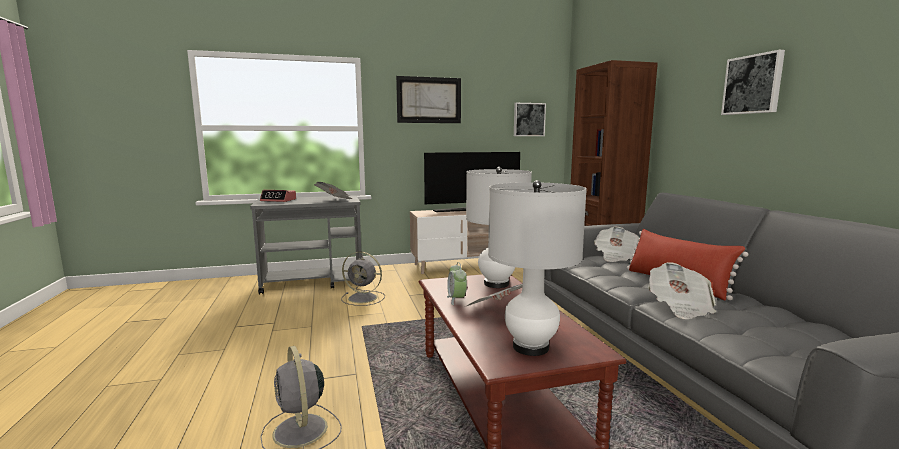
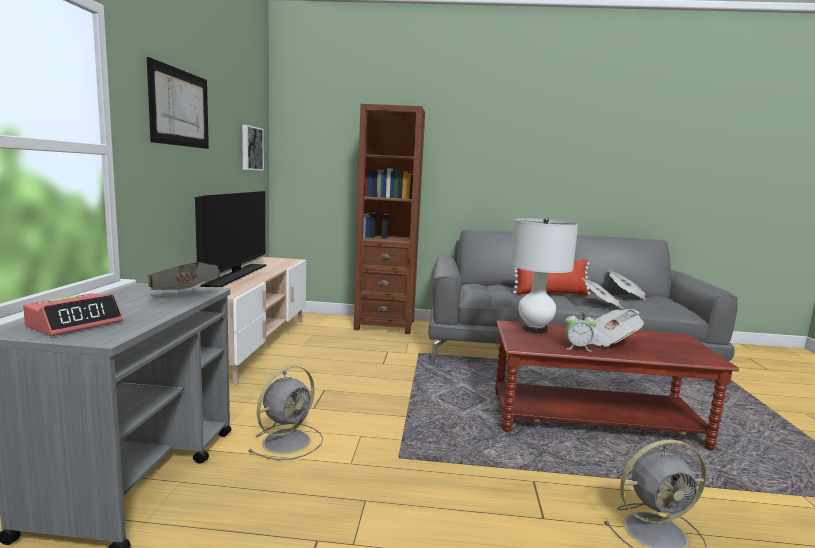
camera: 70 degrees left, 0 degrees up
white table lamp [488,180,587,356] -> none
newspaper [594,227,639,262] -> newspaper moved to [608,270,645,300]
picture [721,50,785,115] -> none

